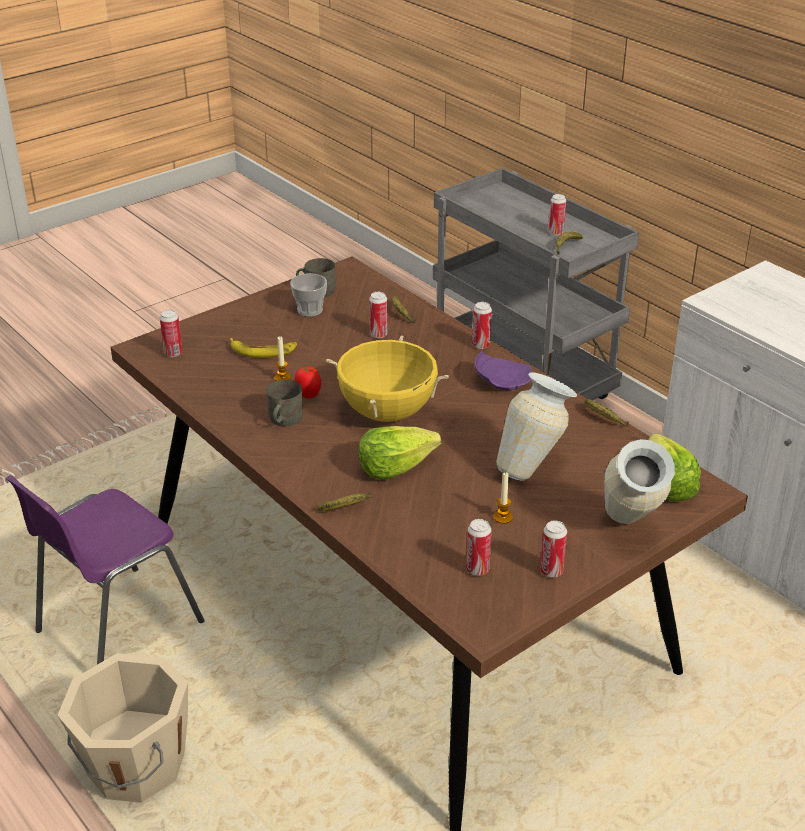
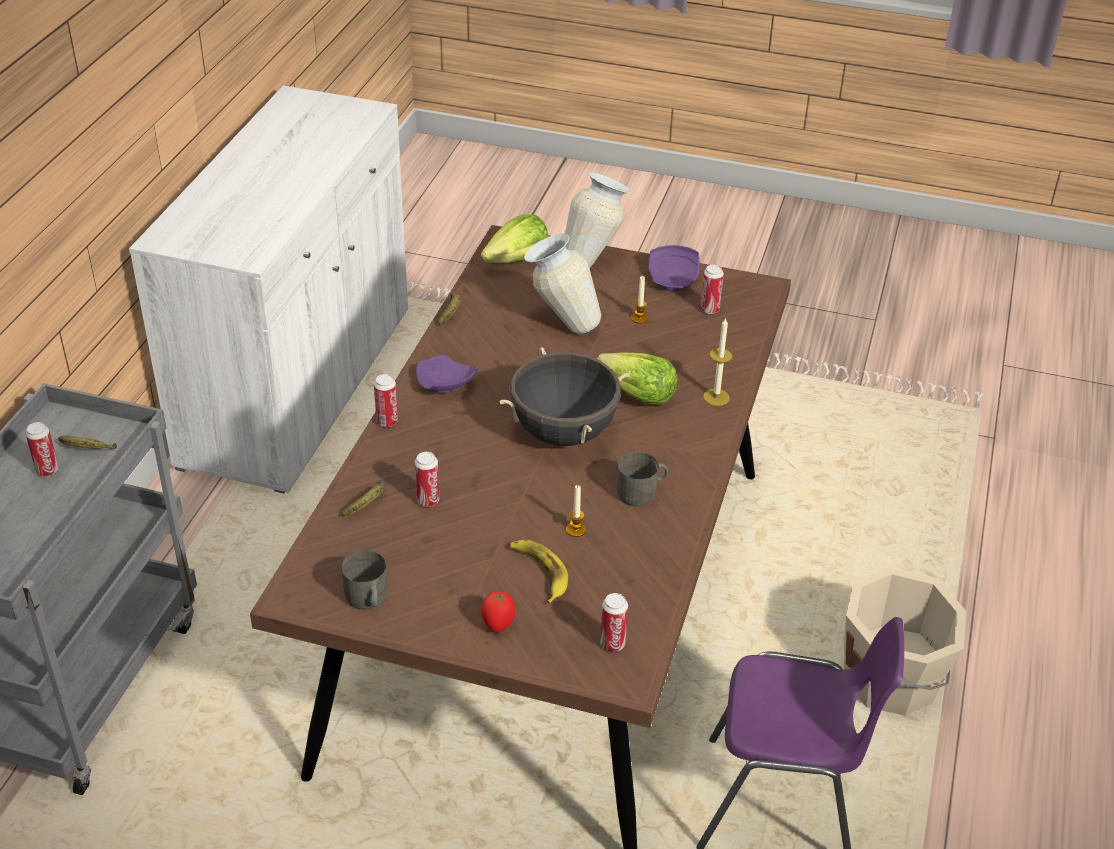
camera: 125 degrees left, 5 degrees up
cup [290,273,327,317] -> none
tomato [295,366,321,398] -> tomato moved to [481,591,515,633]
banana [317,492,372,511] -> candle [703,317,733,406]
yellow cooking pot [326,336,449,422] -> black cooking pot [499,347,630,446]
can [540,520,567,577] -> purple plate [649,245,700,291]

